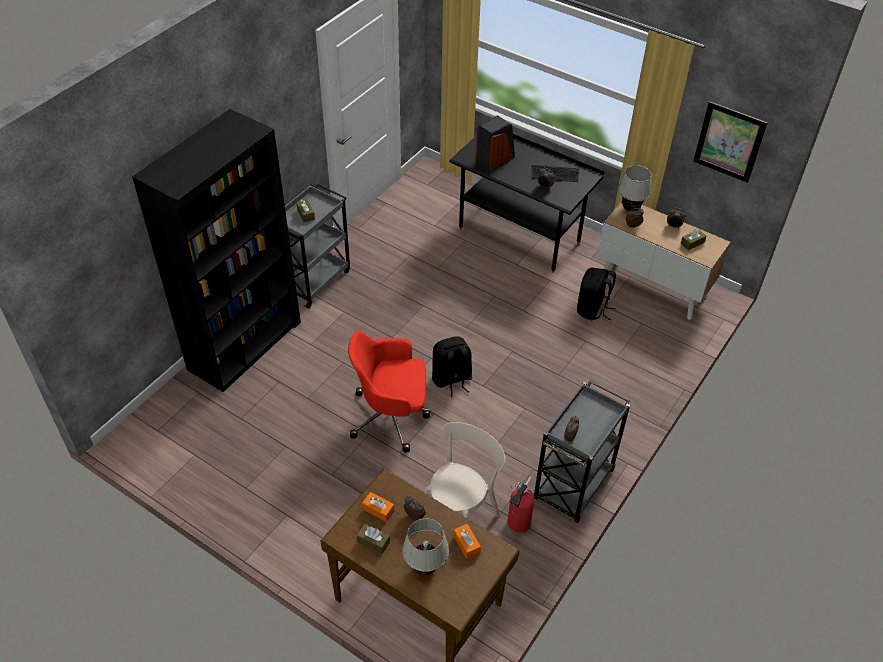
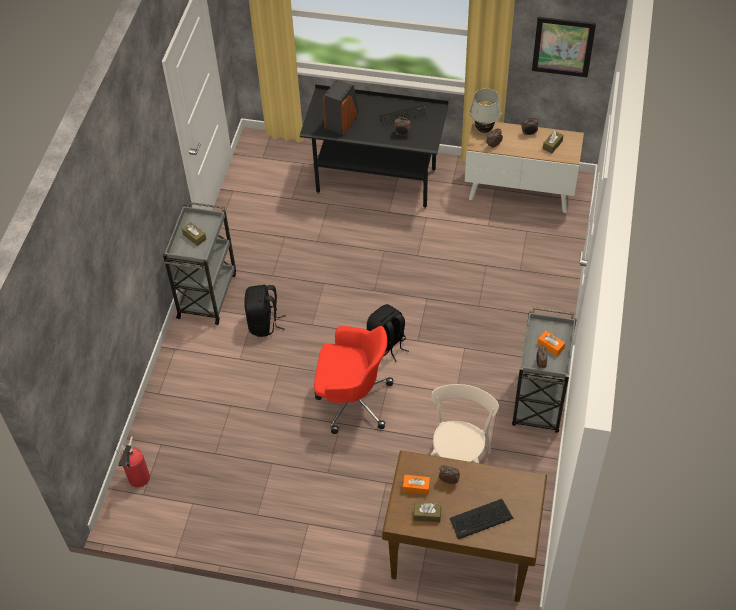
camera: 20 degrees left, 5 degrees up
black bookcase [132,109,301,392] -> none
red office chair [348,331,431,453] -> red office chair turned 150 degrees counterclockwise [314,326,393,434]
white table lamp [402,518,449,575] -> keyboard [449,499,513,539]
orange tissue box [453,524,481,559] -> orange tissue box moved to [538,331,565,356]
fire extinguisher [508,477,535,532] -> fire extinguisher moved to [116,436,150,487]
black backpack [577,268,616,320] -> black backpack moved to [244,285,286,337]

